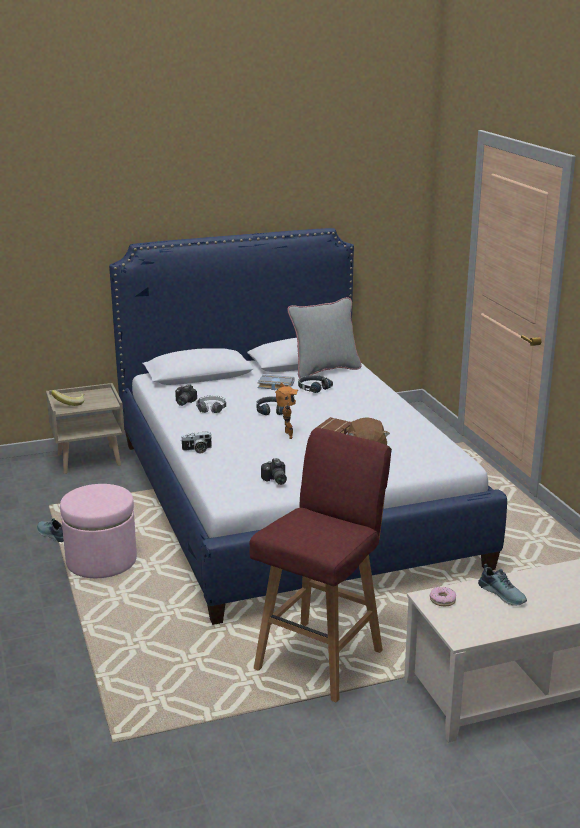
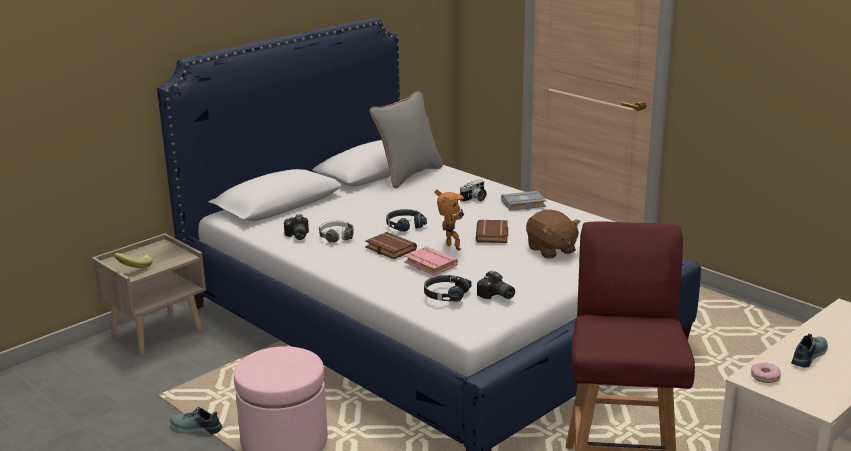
camera: 25 degrees left, 0 degrees up
camera [181,431,212,453] -> camera moved to [460,179,487,202]
grey book [257,374,295,390] -> grey book moved to [501,191,546,211]
black headphones [298,375,333,393] -> black headphones moved to [424,275,472,302]
shoe [478,564,527,606] -> shoe turned 75 degrees counterclockwise [791,333,828,368]
none -> brown book [365,232,417,259]
none -> pink book [404,246,458,275]

